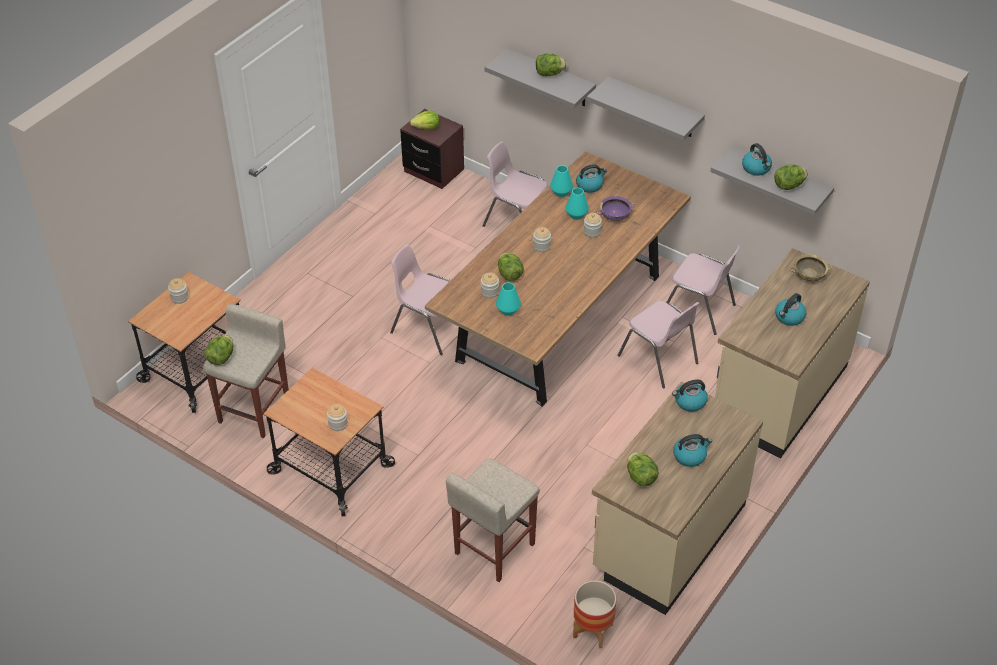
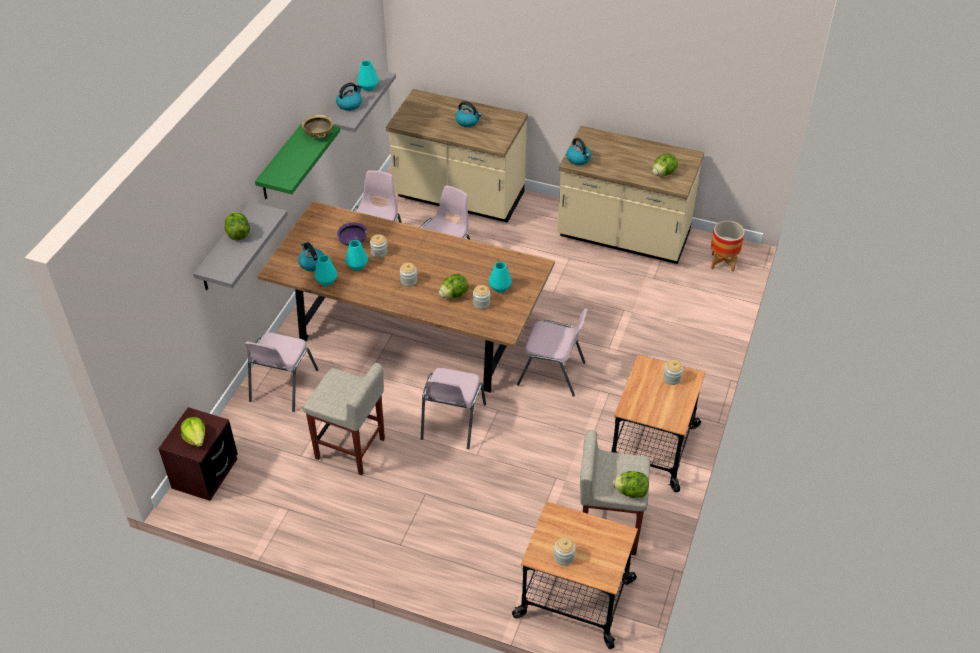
camera: 105 degrees left, 0 degrees up
beige stool [446,458,540,582] -> beige stool moved to [303,363,385,475]
grey shelf [587,76,705,141] -> green shelf [255,123,340,199]
kettle [673,434,712,467] -> none
lettuce [774,165,808,190] -> turquoise vase [357,61,379,91]
beige bowl [790,254,832,281] -> beige bowl moved to [302,115,333,138]
none -> pink chair [517,308,588,397]

